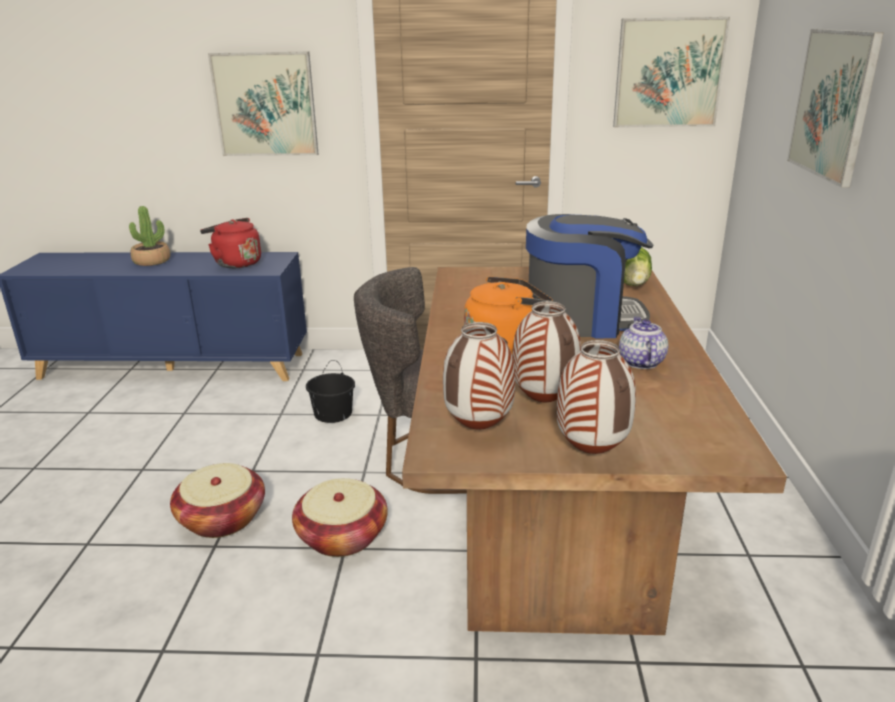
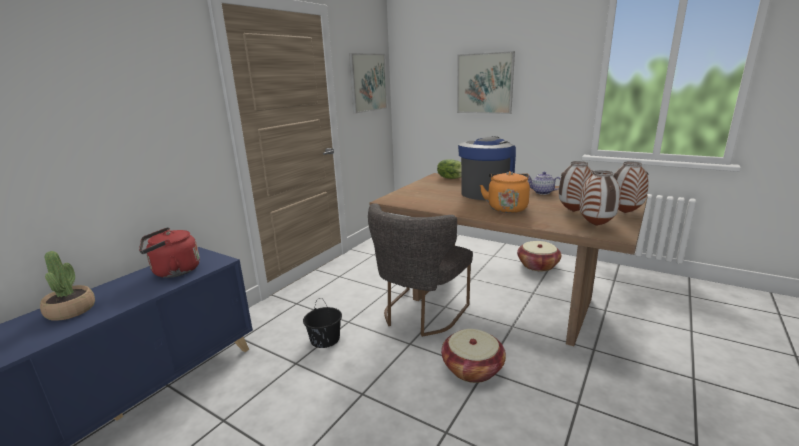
camera: 60 degrees left, 5 degrees down
basket [170,463,265,538] -> basket moved to [517,241,561,271]
picture [208,52,318,156] -> none

